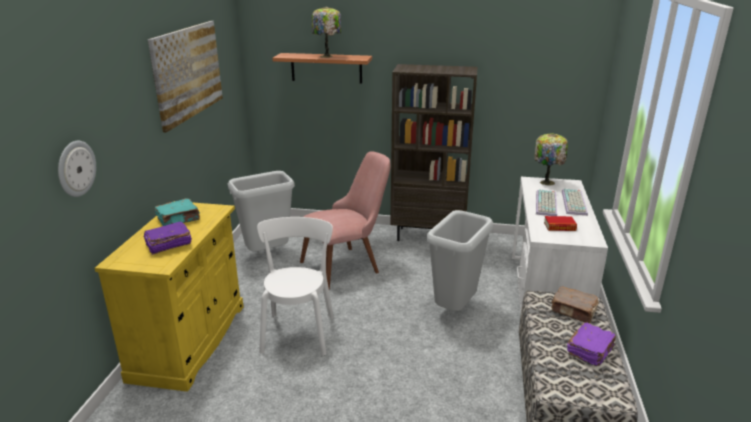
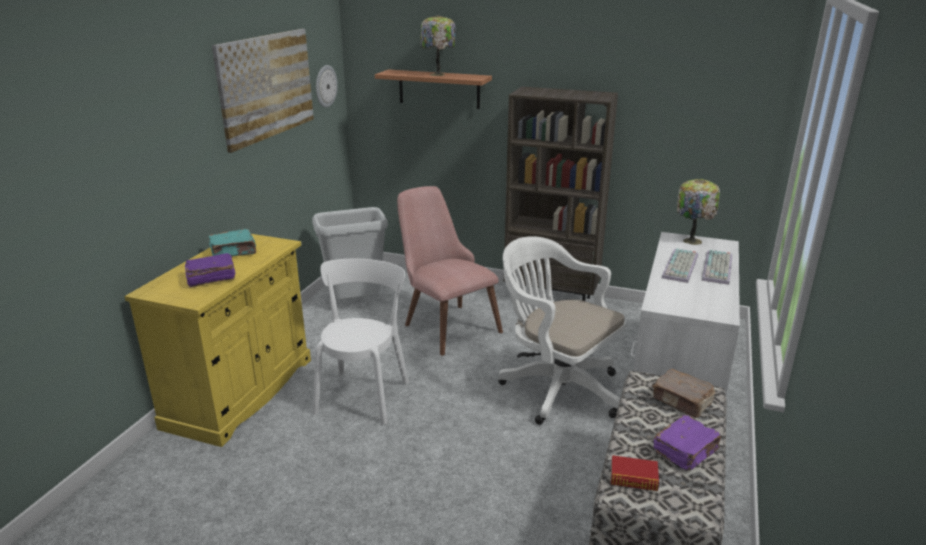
camera: 10 degrees right, 0 degrees up
wall clock [58,141,96,197] -> wall clock moved to [316,65,338,108]
pink chair [300,151,391,290] -> pink chair turned 105 degrees counterclockwise [397,186,503,356]
grey trash can [426,210,494,311] -> white office chair [498,236,626,425]
book [544,216,577,231] -> book moved to [611,455,659,491]

